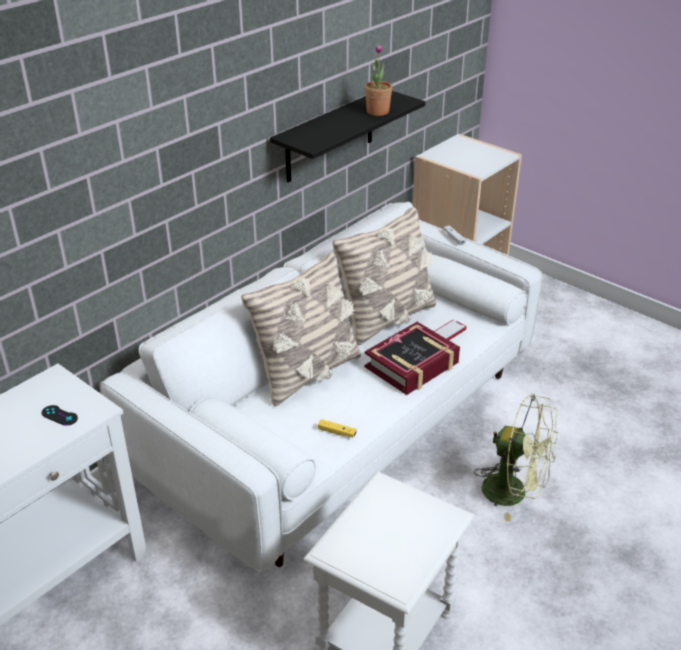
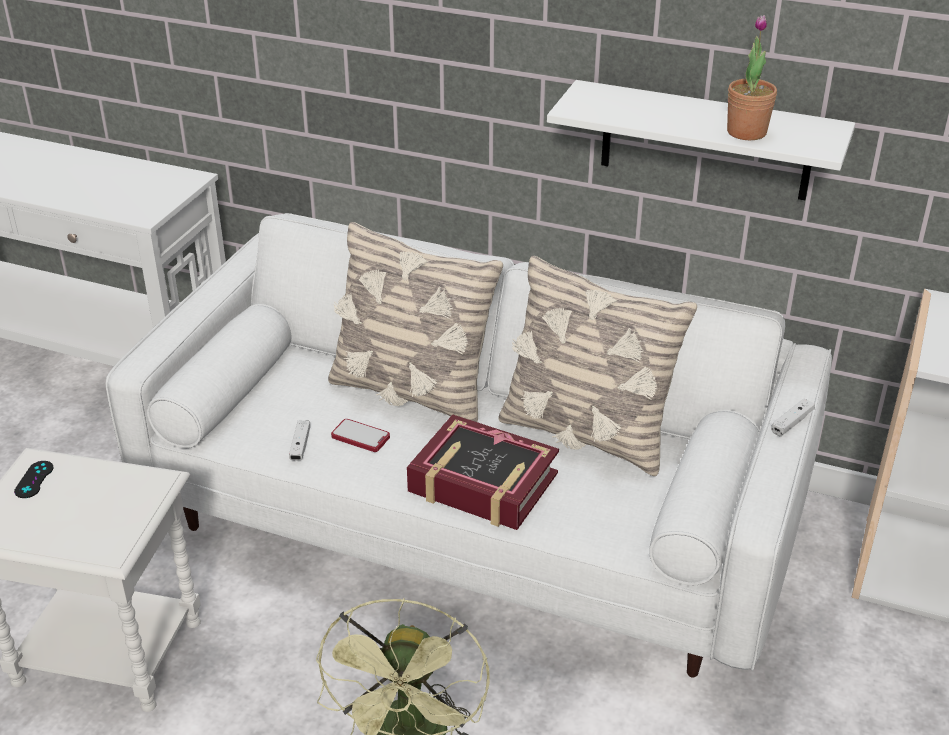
camera: 70 degrees right, 0 degrees up
black game controller [42,405,78,426] -> black game controller moved to [14,461,53,498]
black shelf [270,91,425,182] -> white shelf [547,80,855,200]
yellow game controller [318,419,357,438] -> white game controller [289,420,310,460]
phone [434,320,466,340] -> phone moved to [331,419,390,452]

